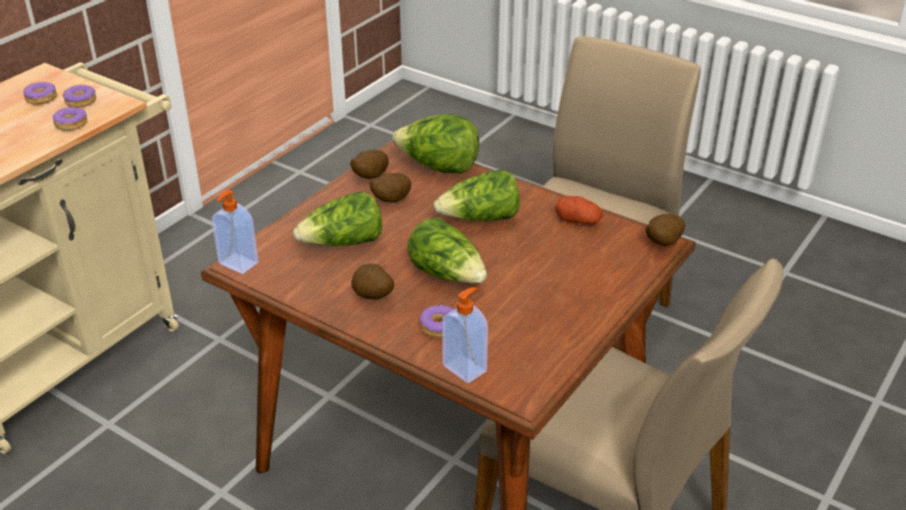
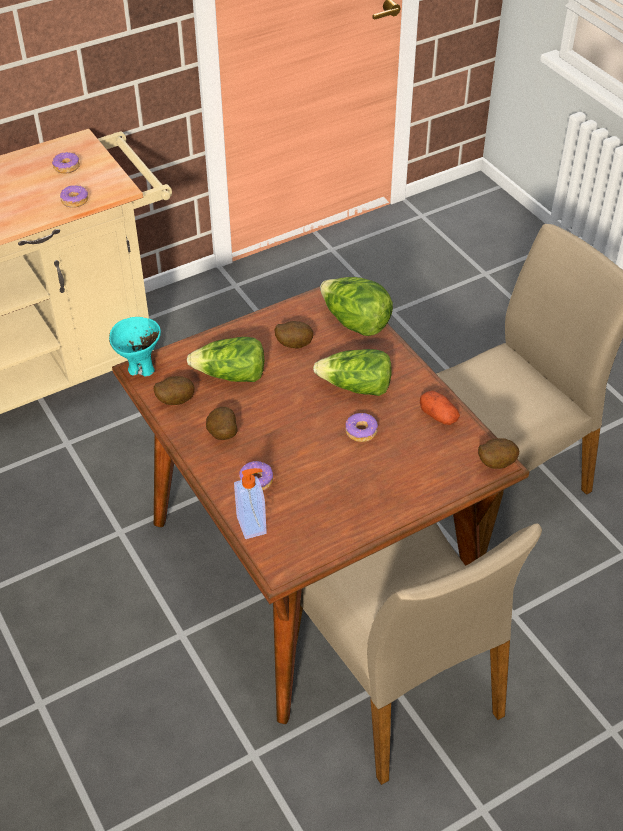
camera: 25 degrees right, 10 degrees up
donut [63,84,96,107] -> donut moved to [345,413,378,442]
soap dispenser [212,190,259,274] -> turquoise bowl [109,317,161,376]
potato [350,150,389,179] -> potato moved to [154,376,194,405]
lettuce [407,218,487,284] -> none

